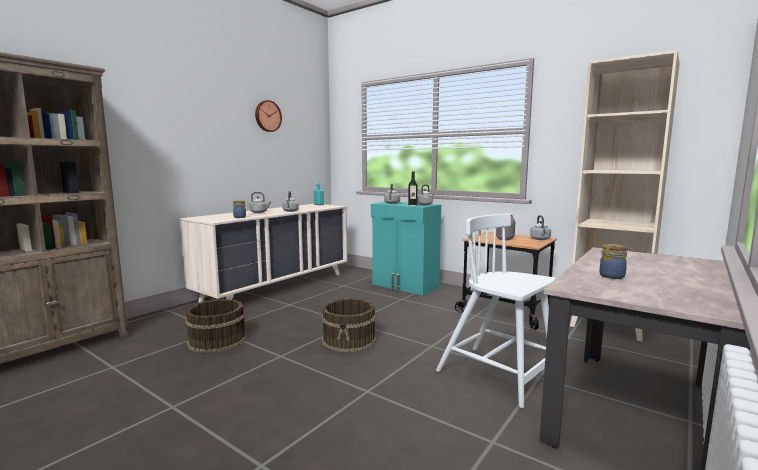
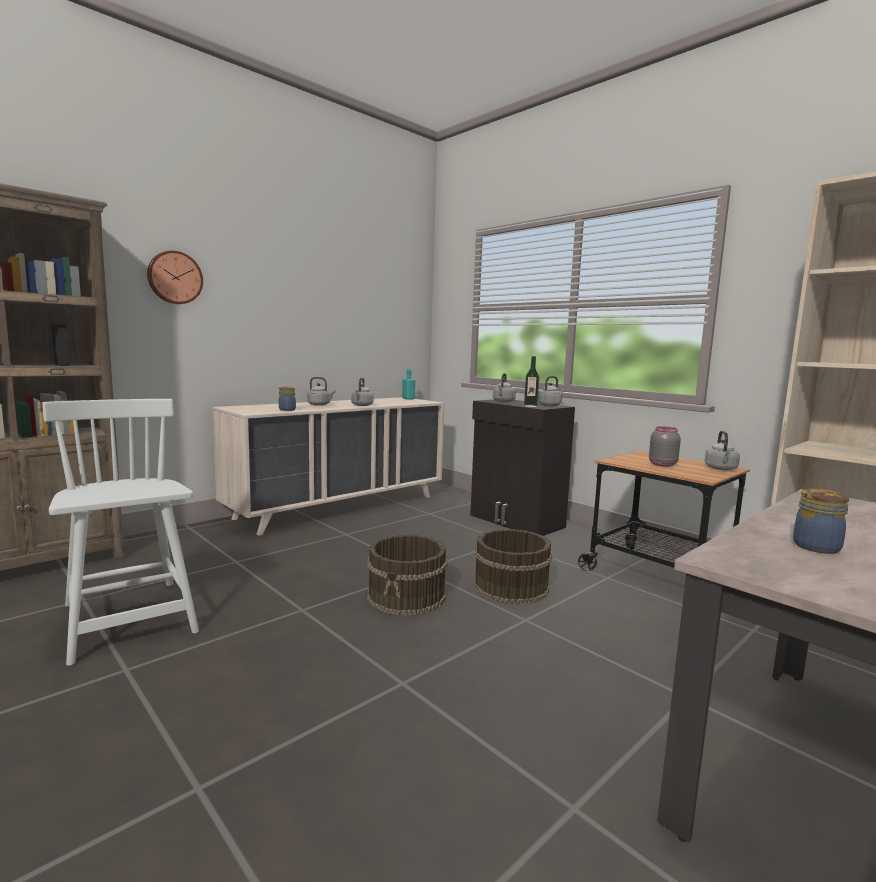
camera: 10 degrees right, 0 degrees up
brown bucket [185,299,246,353] -> brown bucket moved to [474,529,552,604]
wall clock [255,100,282,132] -> wall clock moved to [147,250,203,304]
turquoise cabinet [371,202,441,295] -> black cabinet [470,399,575,536]
white chair [436,213,556,408] -> white chair moved to [42,399,199,666]

